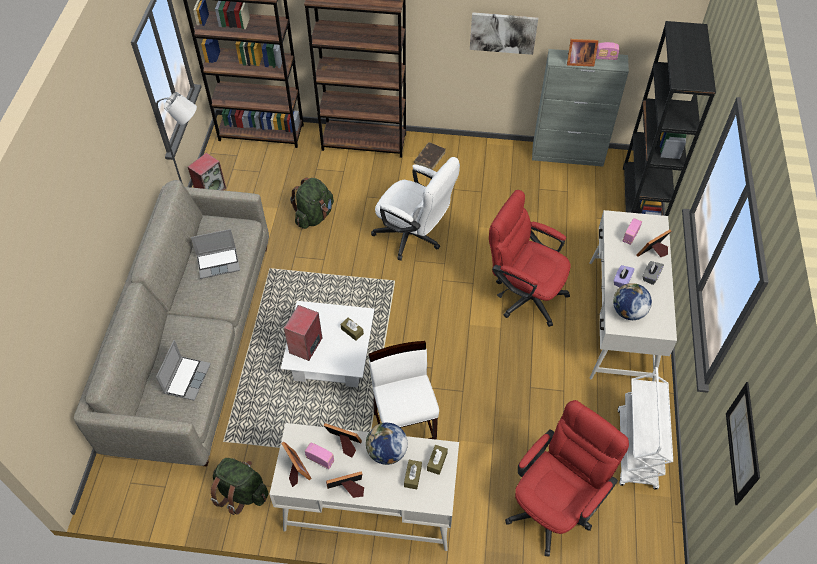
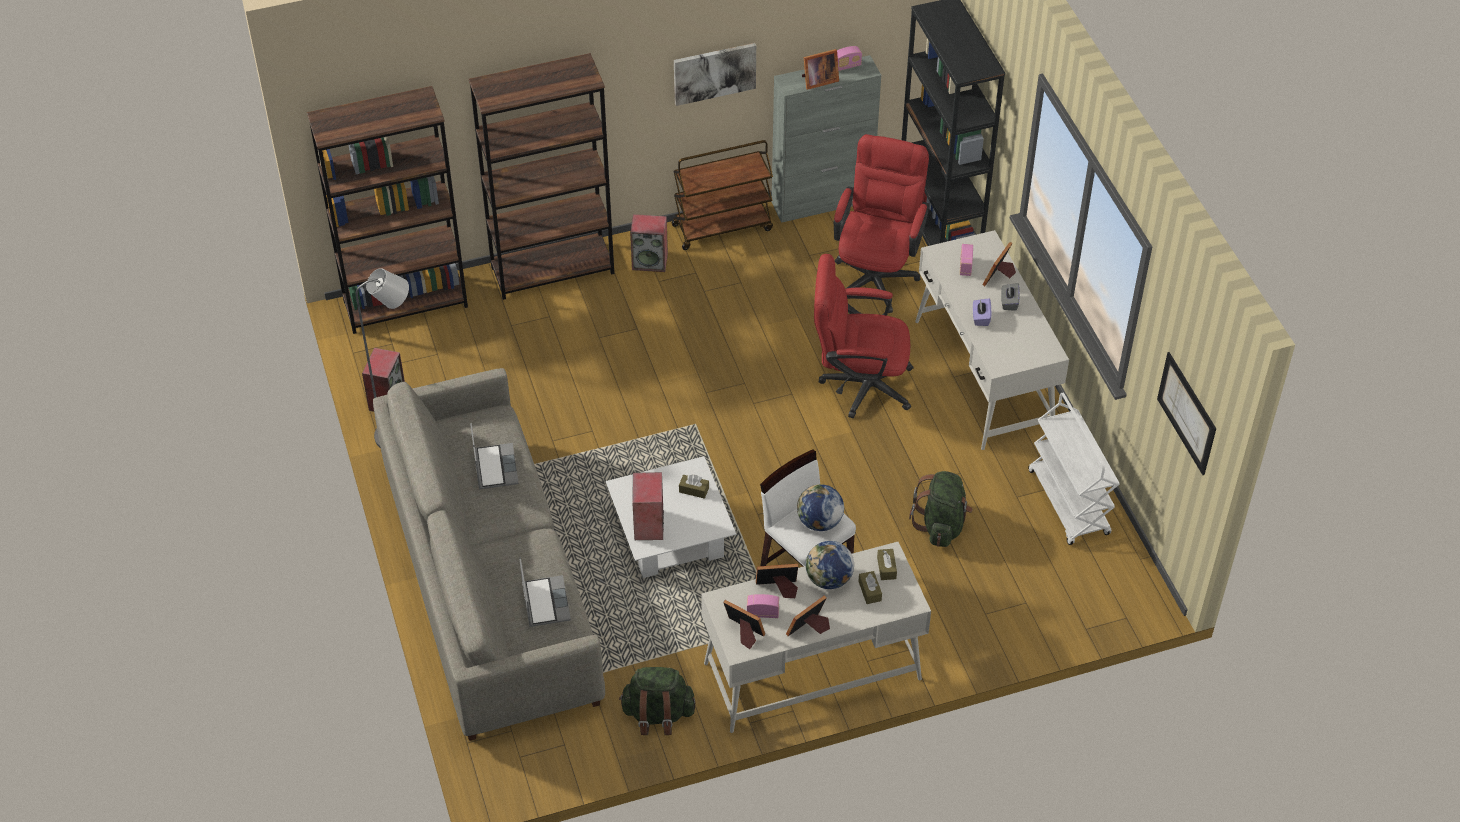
camera: 25 degrees left, 5 degrees down
laptop [191,229,240,279] -> laptop turned 60 degrees counterclockwise [470,423,519,489]
green backpack [290,178,334,229] -> green backpack moved to [909,471,973,547]
white office chair [371,157,460,260] -> none
brown book [414,142,446,170] -> speaker [630,214,668,272]
red office chair [505,400,629,557] -> red office chair moved to [834,134,930,313]
globe [613,283,652,320] -> globe moved to [797,484,844,531]
none -> brown cart [672,140,773,250]

